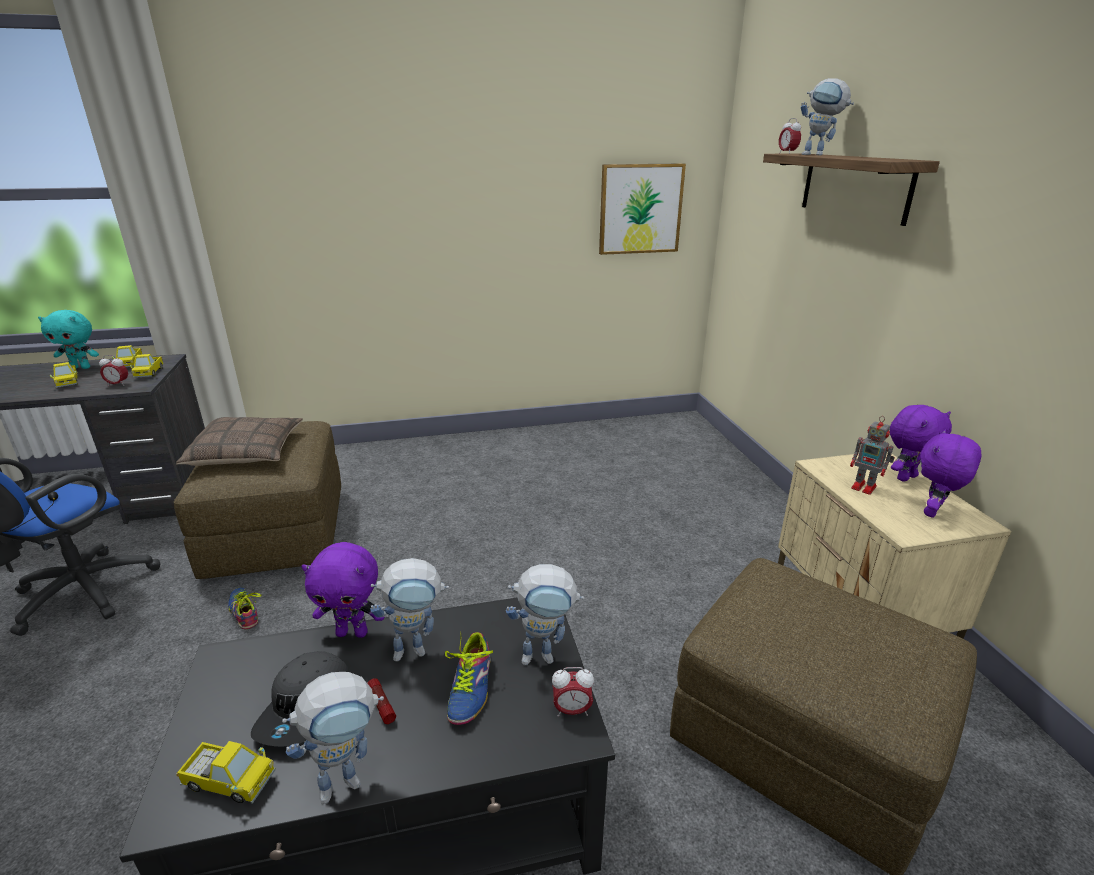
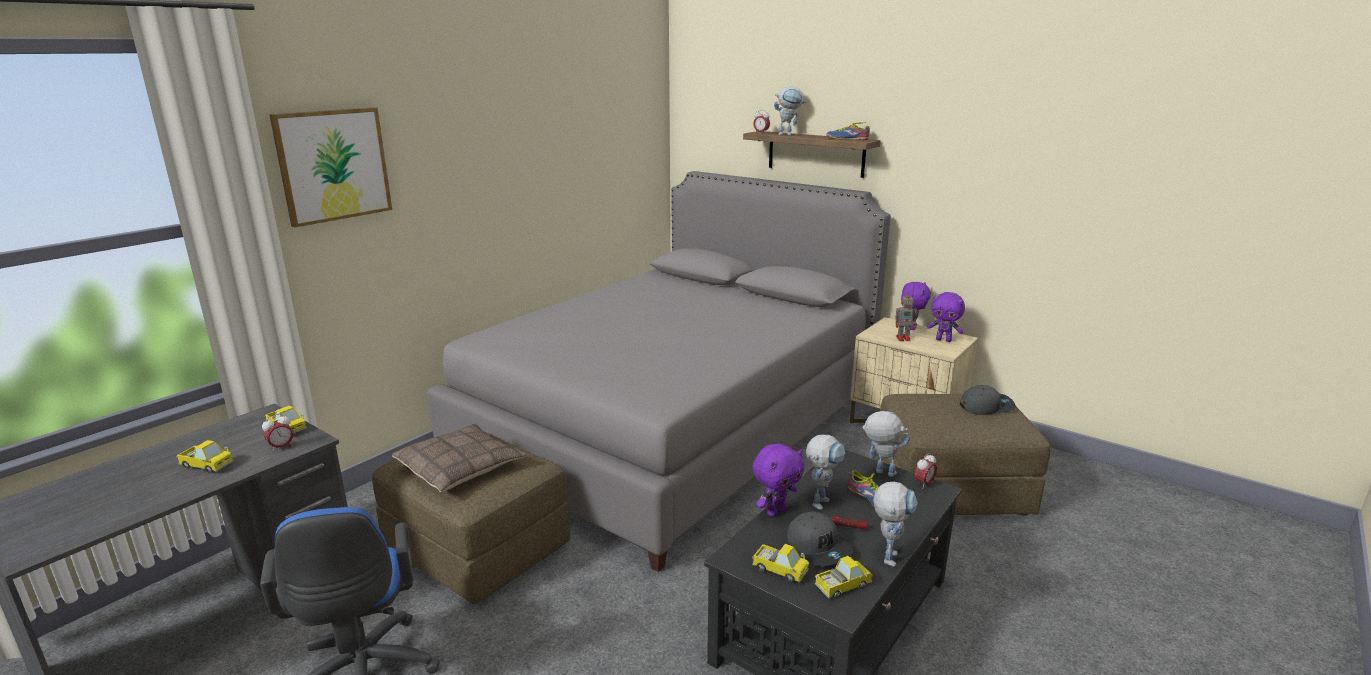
camera: 40 degrees left, 5 degrees down
turquoise plush toy [38,310,99,369] -> none
toy truck [112,345,142,367] -> toy truck moved to [752,544,809,583]
shoe [228,587,261,629] -> shoe moved to [826,122,870,140]
toy robot [506,564,584,665] -> toy robot turned 105 degrees counterclockwise [861,411,910,477]
picture [599,163,686,255] -> picture moved to [269,107,392,227]
purple plush toy [920,430,981,518] -> purple plush toy turned 60 degrees counterclockwise [927,292,965,342]
none -> grey bed [428,171,891,572]
none -> grey cap [960,385,1016,415]

